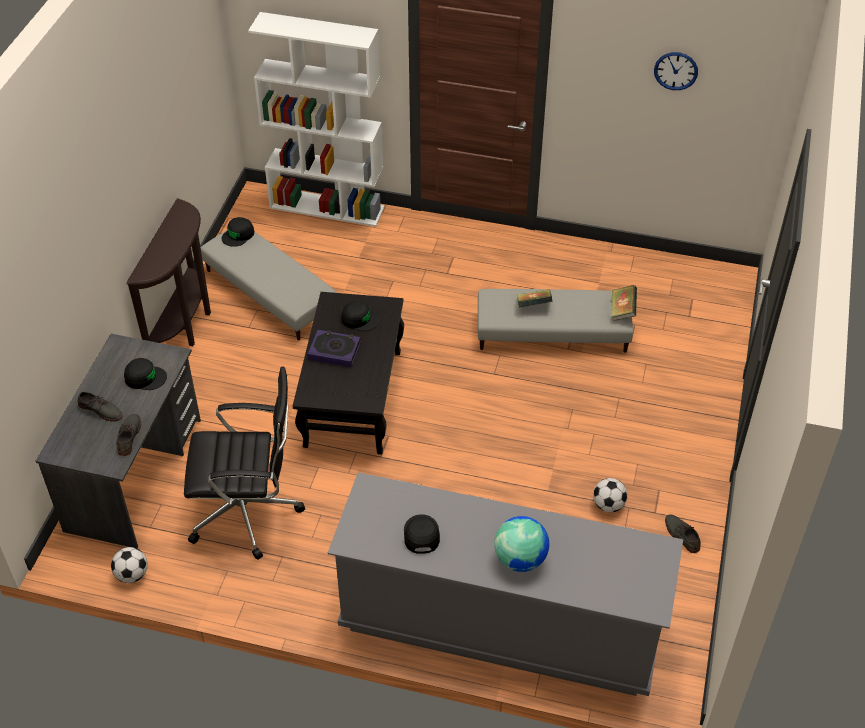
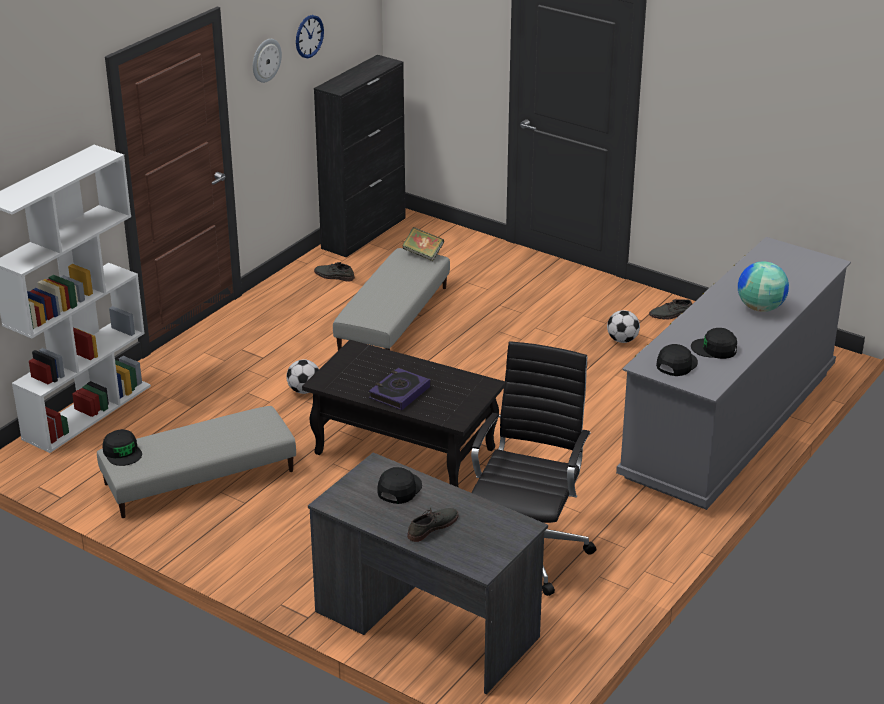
camera: 70 degrees left, 15 degrees down
football [111,547,148,583] -> football moved to [286,359,319,394]
grey shoe [116,414,141,456] -> grey shoe moved to [314,262,355,282]
brown console table [127,198,211,346] -> none
black cap [341,301,380,331] -> black cap moved to [656,344,698,376]
book [517,289,552,308] -> none
none -> wall clock [253,39,282,83]
none -> black cabinet [314,55,406,257]

